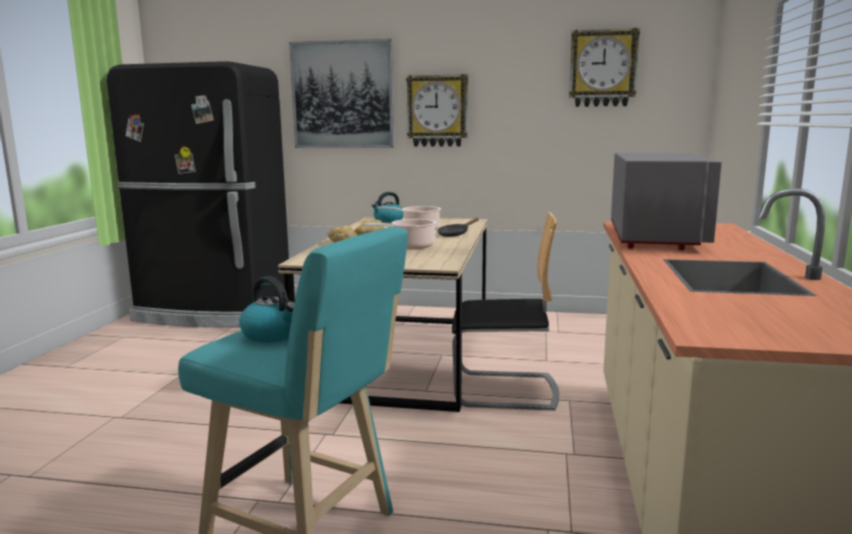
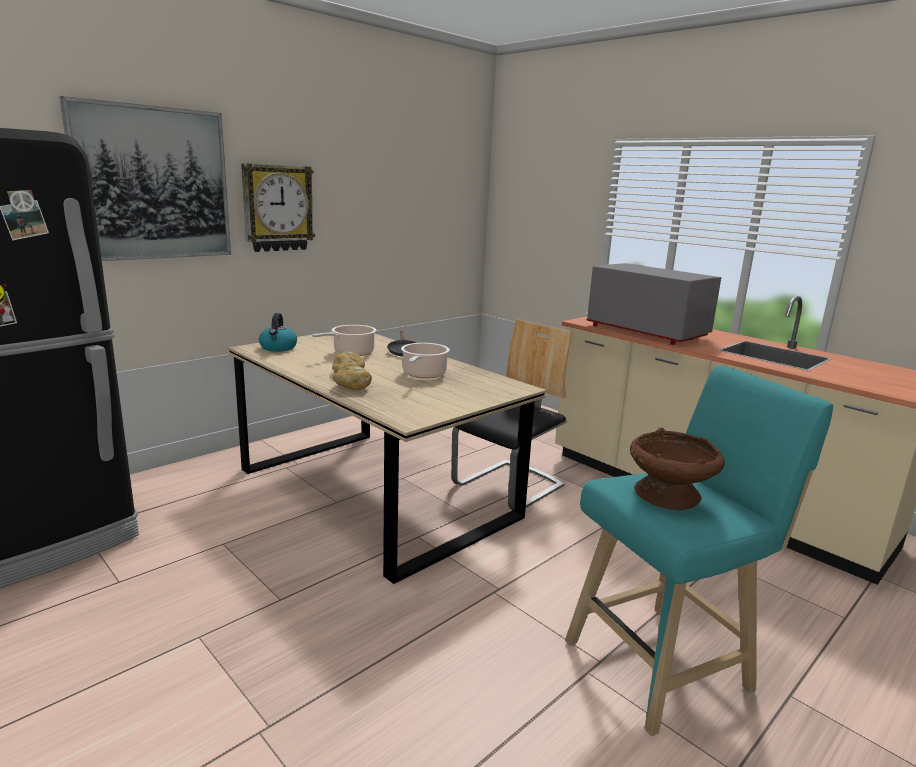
camera: 55 degrees left, 5 degrees up
kettle [239,276,294,343] -> brown bowl [630,428,725,510]
wall clock [569,28,640,107] -> none

